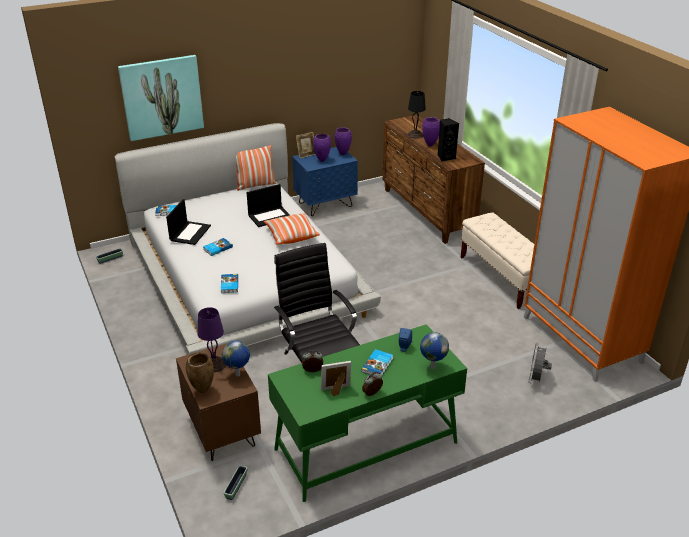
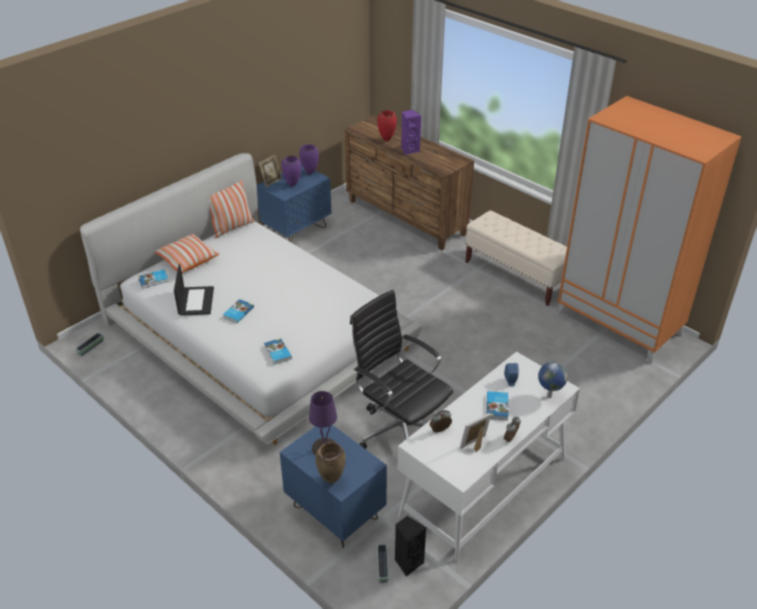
camera: 20 degrees left, 5 degrees up
picture [118,55,204,141] -> none
brown nightstand [176,343,261,461] -> blue nightstand [280,425,387,548]
globe [222,340,250,376] -> none
laptop [247,184,290,227] -> none
pillow [264,213,320,245] -> pillow moved to [155,234,219,273]
green desk [268,324,467,502] -> white desk [397,352,580,562]
black table lamp [407,91,426,138] -> red vase [377,110,397,141]
purple vase [422,117,440,147] -> purple speaker [401,110,421,155]
black speaker [438,118,459,161] -> black speaker moved to [395,516,426,577]
grey fan [529,344,552,383] -> none

